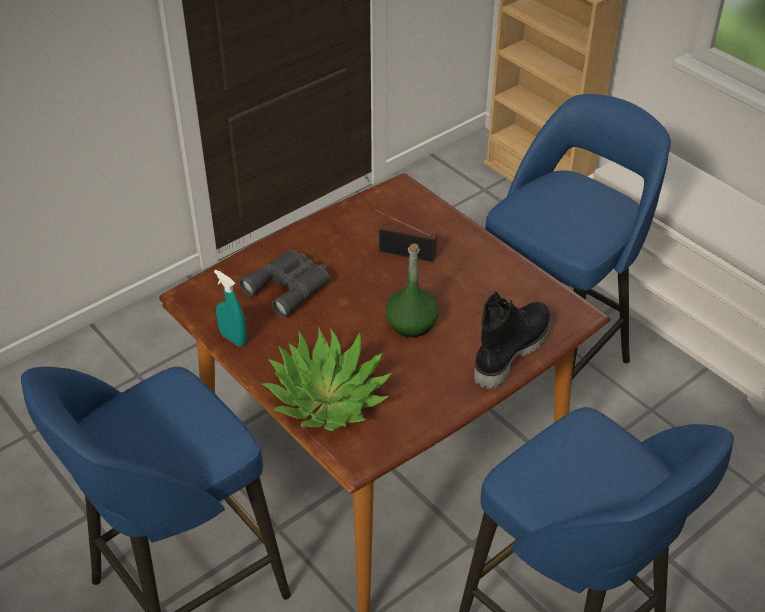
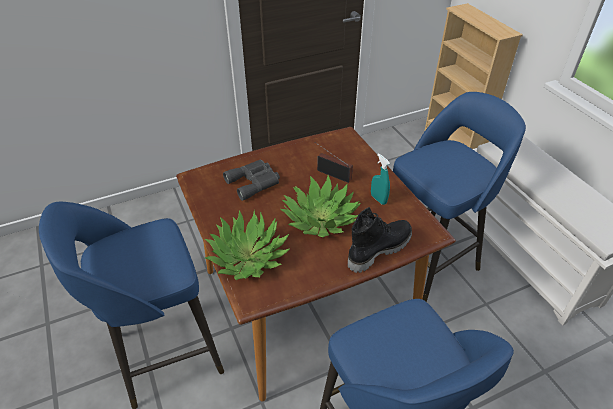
camera: 15 degrees right, 0 degrees up
turquoise spray bottle [214,270,247,346] -> turquoise spray bottle moved to [371,153,390,205]
green bottle [385,243,439,337] -> potted plant [280,175,361,237]

